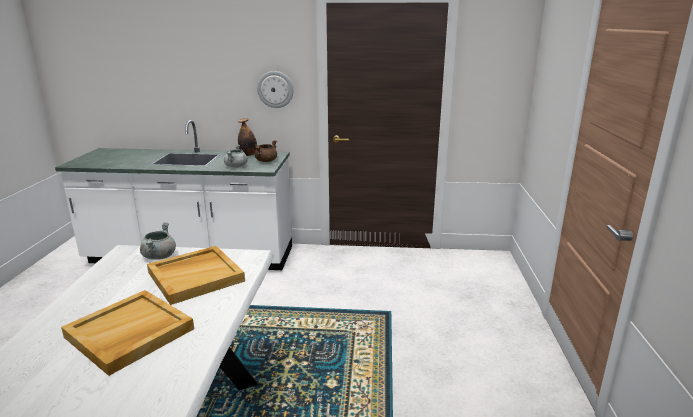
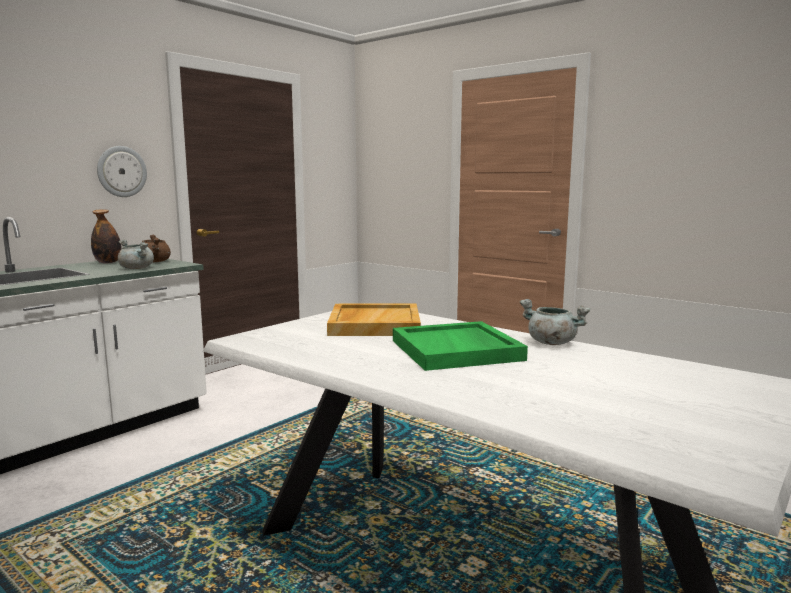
camera: 55 degrees left, 10 degrees down
beige tray [61,290,194,376] -> green tray [393,321,528,371]
grey cooking pot [140,222,176,260] -> grey cooking pot moved to [519,299,590,345]

